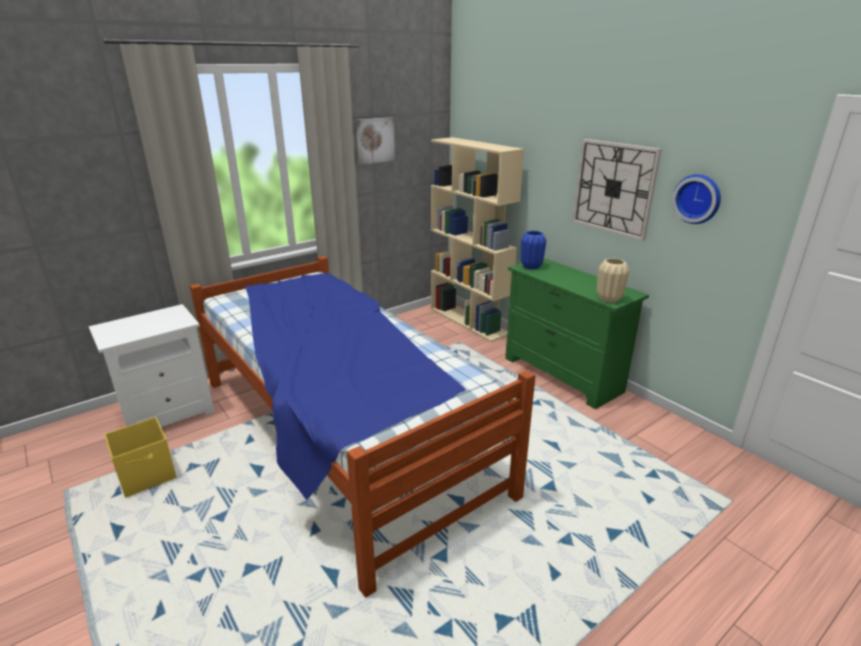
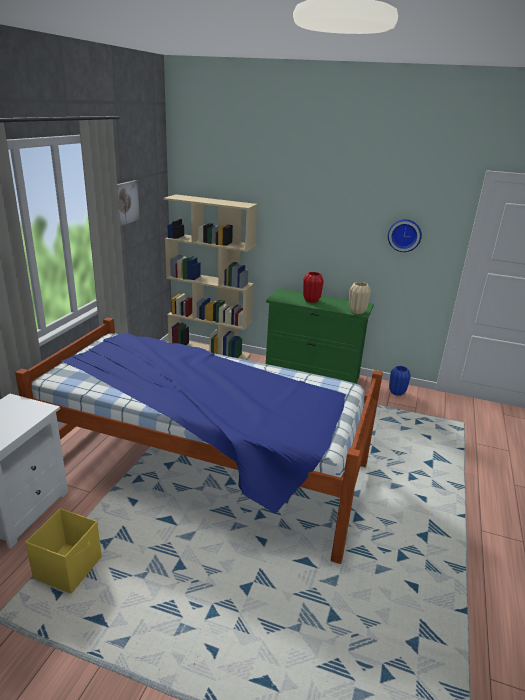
camera: 35 degrees left, 0 degrees up
blue vase [521,231,547,269] -> blue vase moved to [389,366,411,396]
wall clock [572,139,662,241] -> none
none -> red vase [303,272,324,303]

